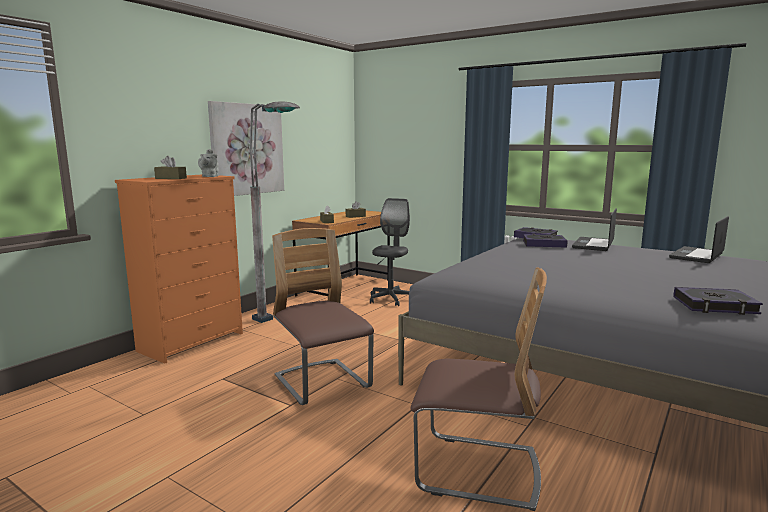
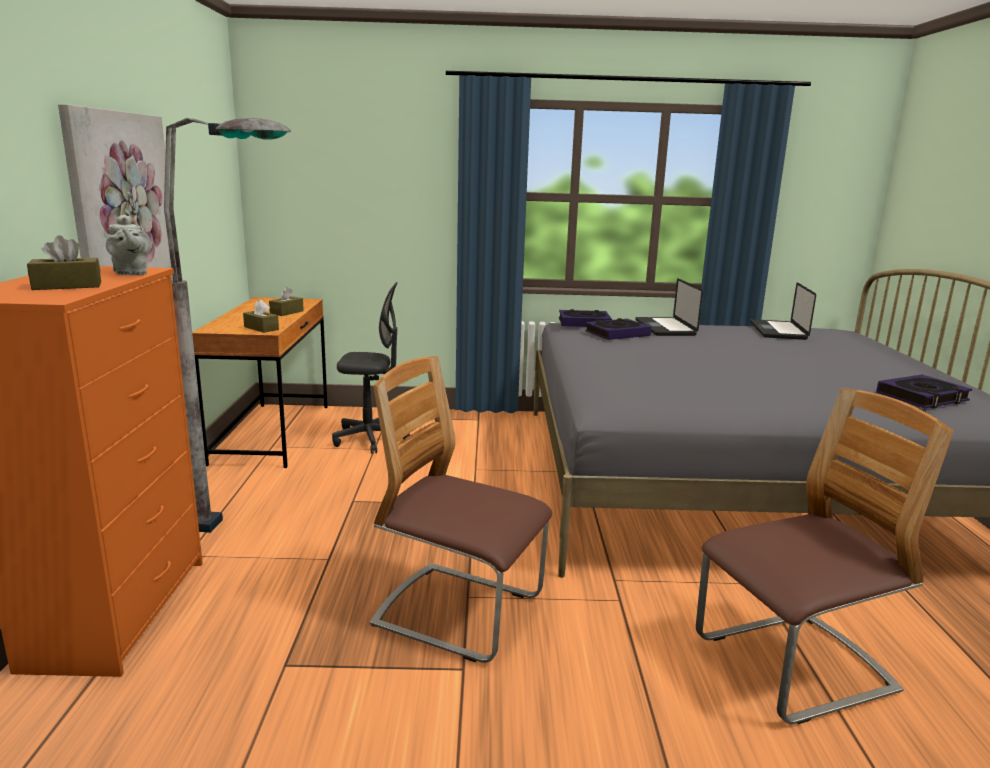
camera: 35 degrees left, 5 degrees up
grey office chair [370,198,410,306] -> grey office chair turned 105 degrees clockwise [332,282,410,454]

